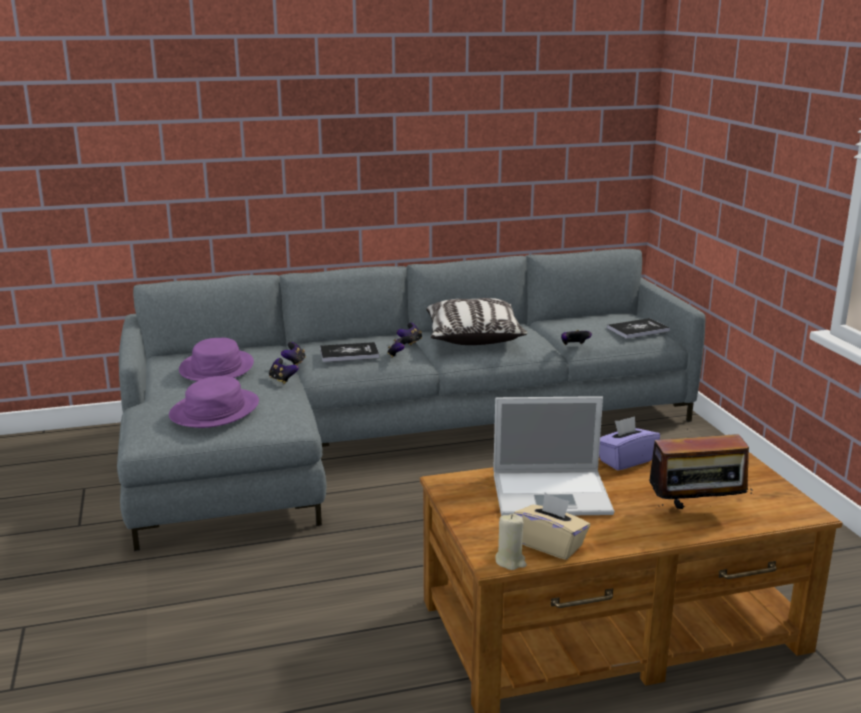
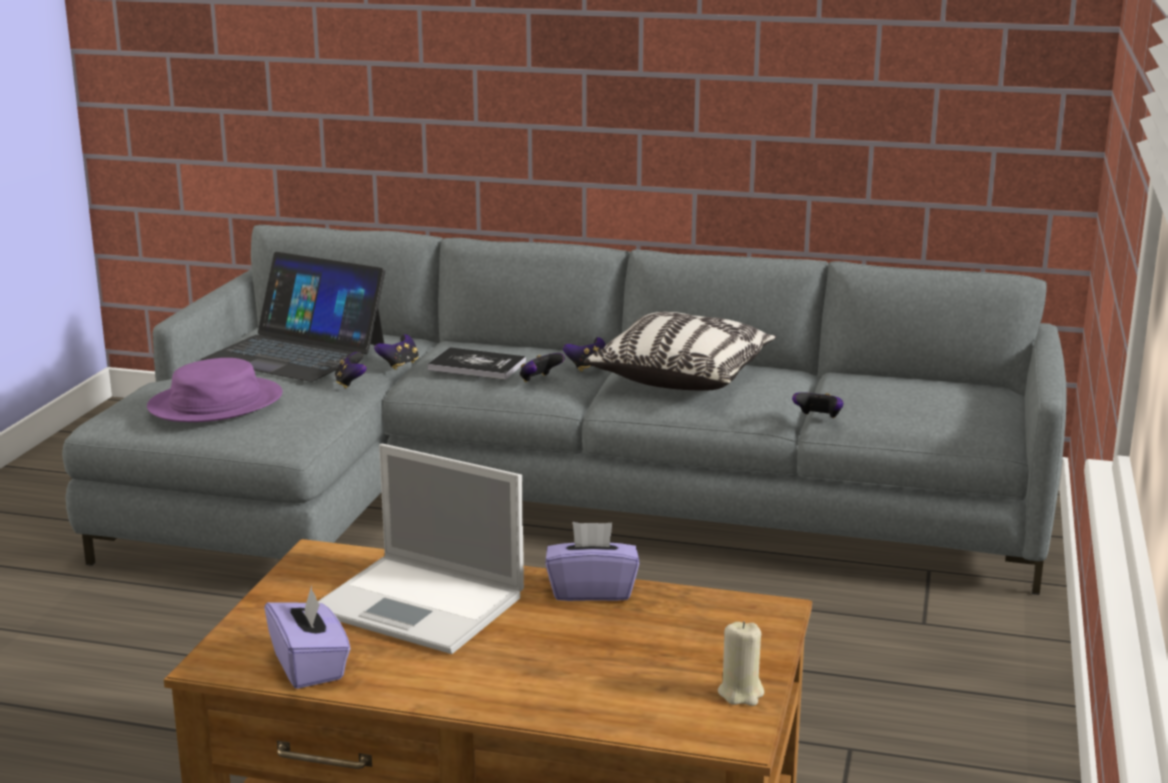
camera: 30 degrees right, 0 degrees up
purple hat [179,338,254,381] -> laptop [201,252,386,382]
beige candle [495,514,527,570] -> beige candle moved to [718,621,764,706]
beige tissue box [514,493,590,560] -> purple tissue box [264,585,350,689]
book [607,318,670,339] -> none
radio [649,429,752,509] -> none

